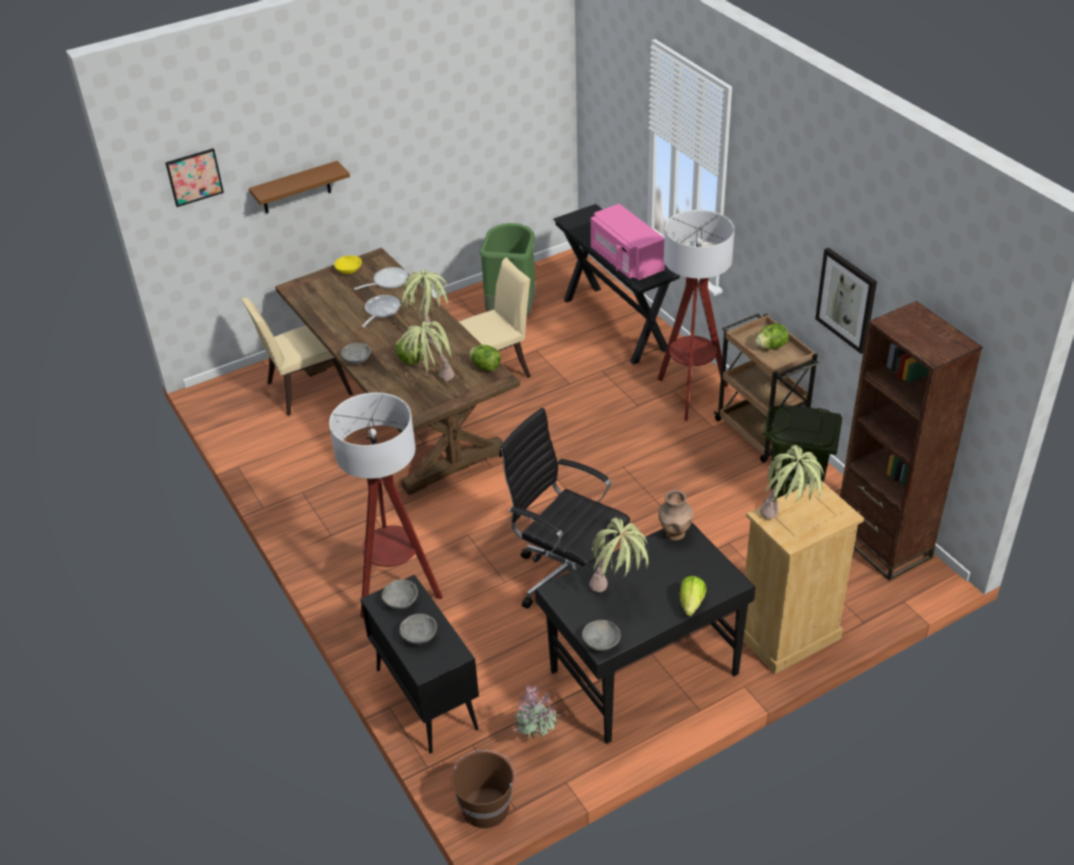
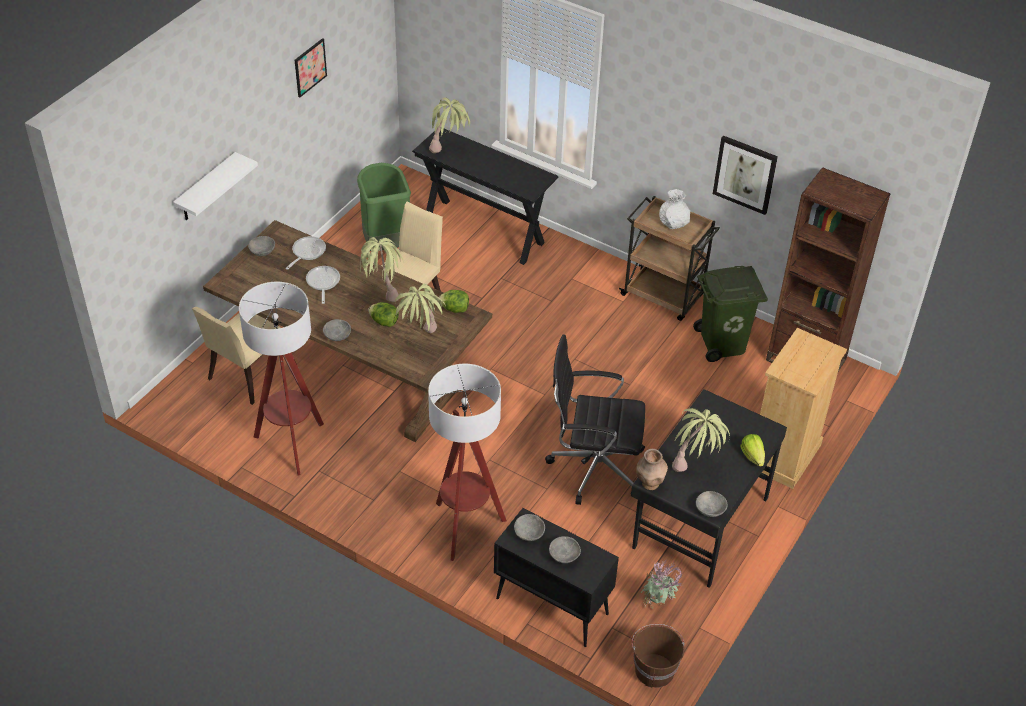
camera: 30 degrees left, 5 degrees up
picture [165,148,224,207] -> picture moved to [295,38,327,97]
brown shelf [249,161,350,213] -> white shelf [173,152,258,220]
yellow bowl [334,255,362,274] -> grey bowl [248,236,275,256]
pink microwave [591,204,665,280] -> none
floor lamp [657,210,735,421] -> floor lamp moved to [239,282,324,476]
brown vase [658,490,693,541] -> brown vase moved to [636,449,668,490]
lettuce [755,324,789,349] -> white vase [659,189,690,229]
potted plant [760,445,824,519] -> potted plant moved to [429,98,470,153]

